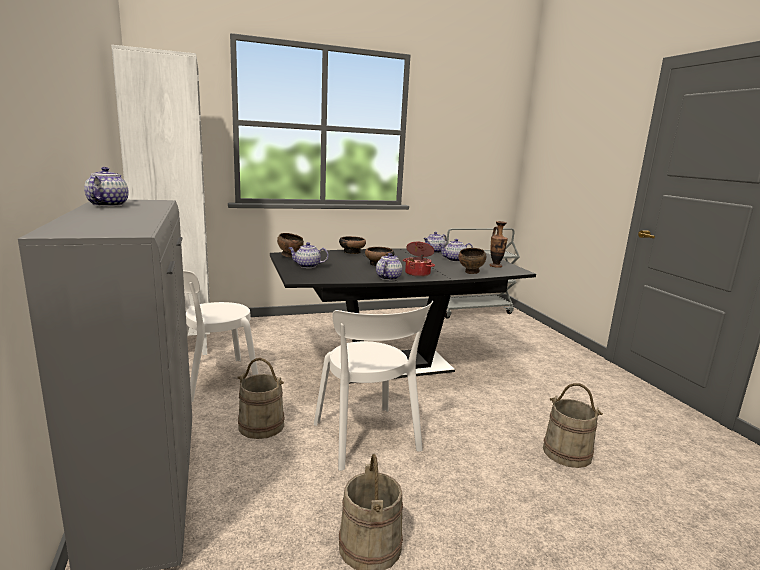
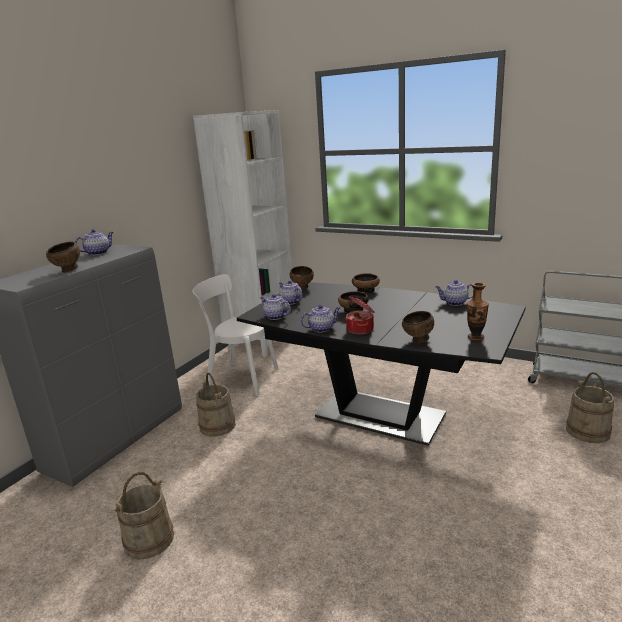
camera: 50 degrees right, 5 degrees up
white chair [314,301,433,471] -> none
teapot [439,239,473,262] -> teapot moved to [260,294,291,320]
beige bucket [543,383,603,468] -> beige bucket moved to [566,372,614,443]
none -> brown bowl [46,242,80,273]

